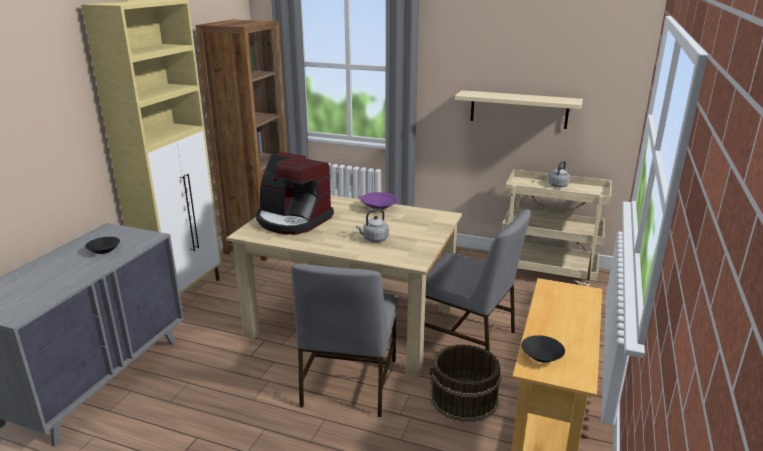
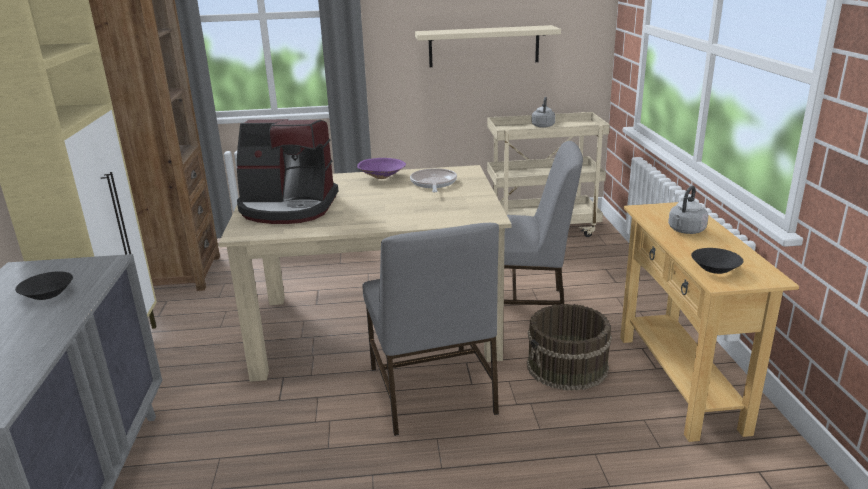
camera: 25 degrees left, 0 degrees up
grey kettle [356,208,389,242] -> grey kettle moved to [668,186,708,234]
none -> frying pan [410,168,457,192]

